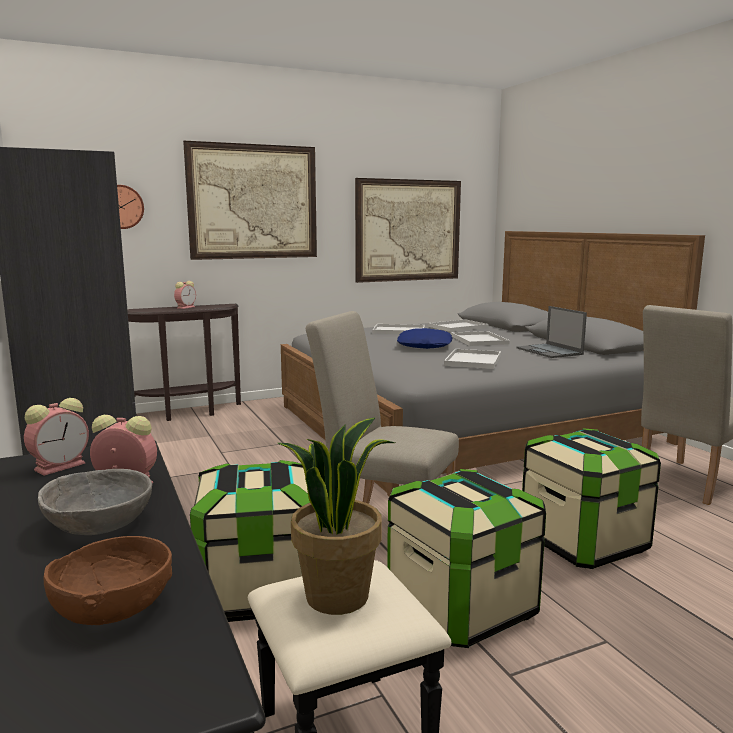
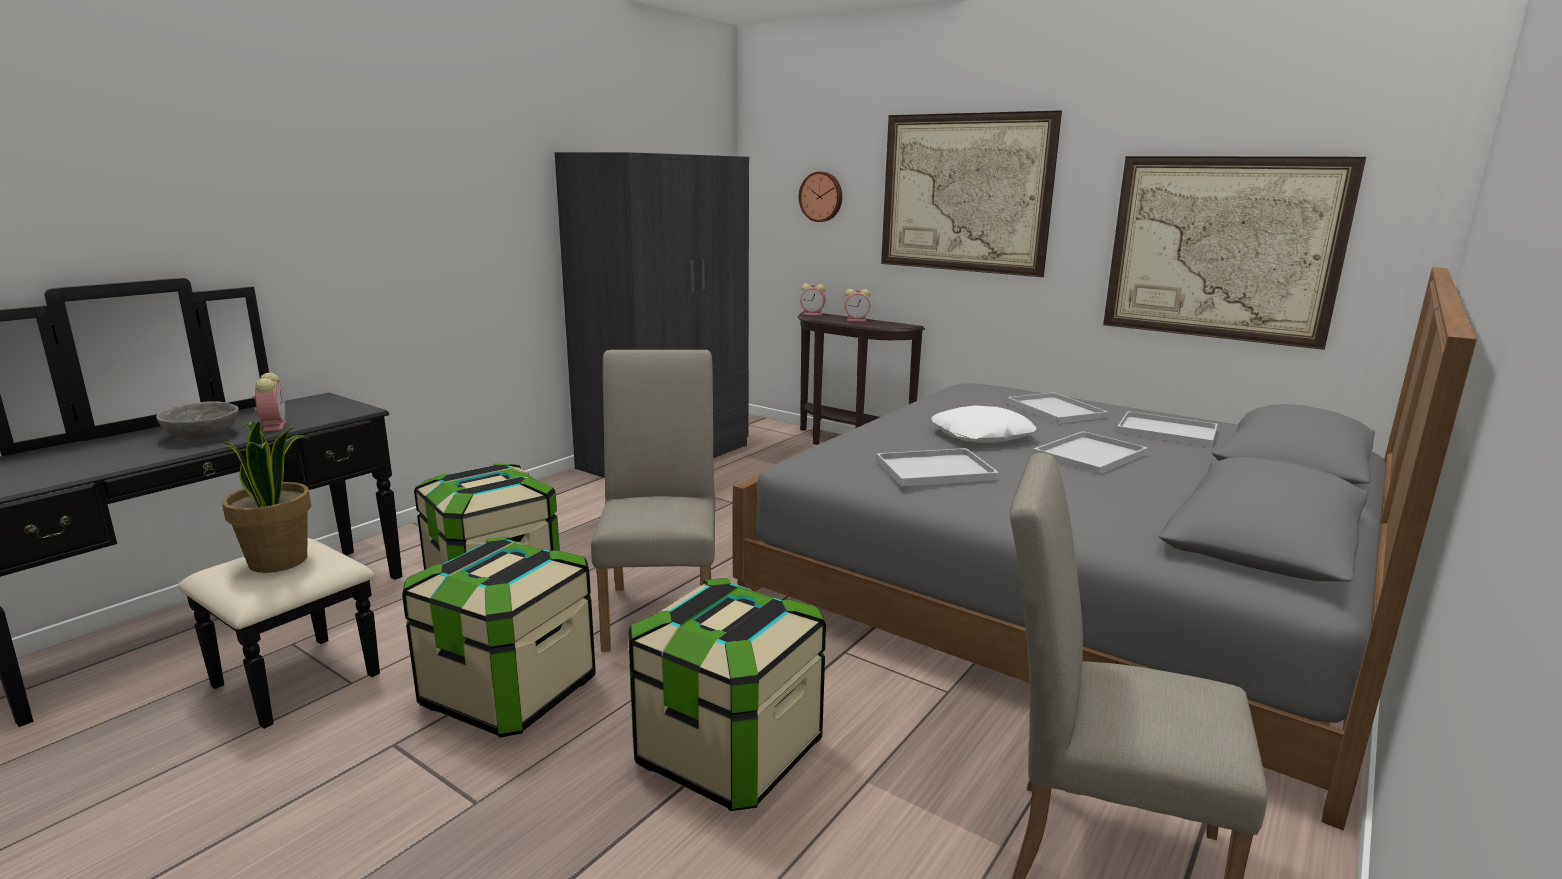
camera: 60 degrees right, 5 degrees up
alarm clock [24,398,89,476] -> alarm clock moved to [800,284,826,315]
brown bowl [44,536,172,625] -> none
blue pillow [397,328,452,349] -> white pillow [931,406,1037,443]
laptop [516,306,587,358] -> none

